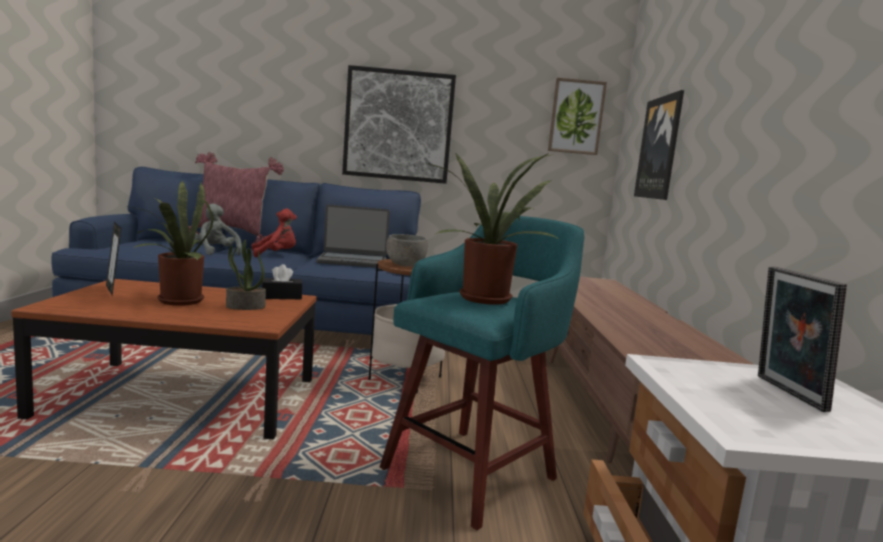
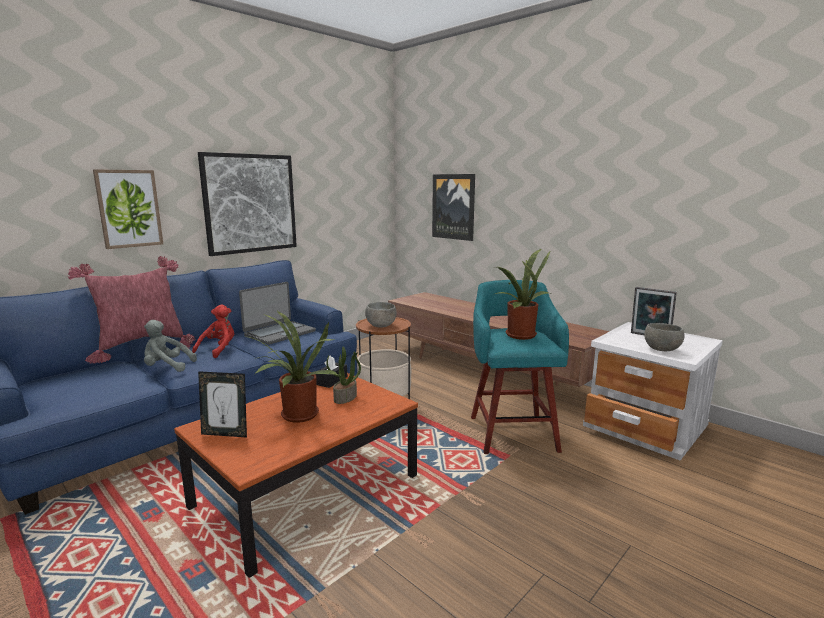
camera: 45 degrees left, 5 degrees up
picture [548,78,607,155] -> picture moved to [93,169,163,249]
none -> grey bowl [644,323,684,351]

